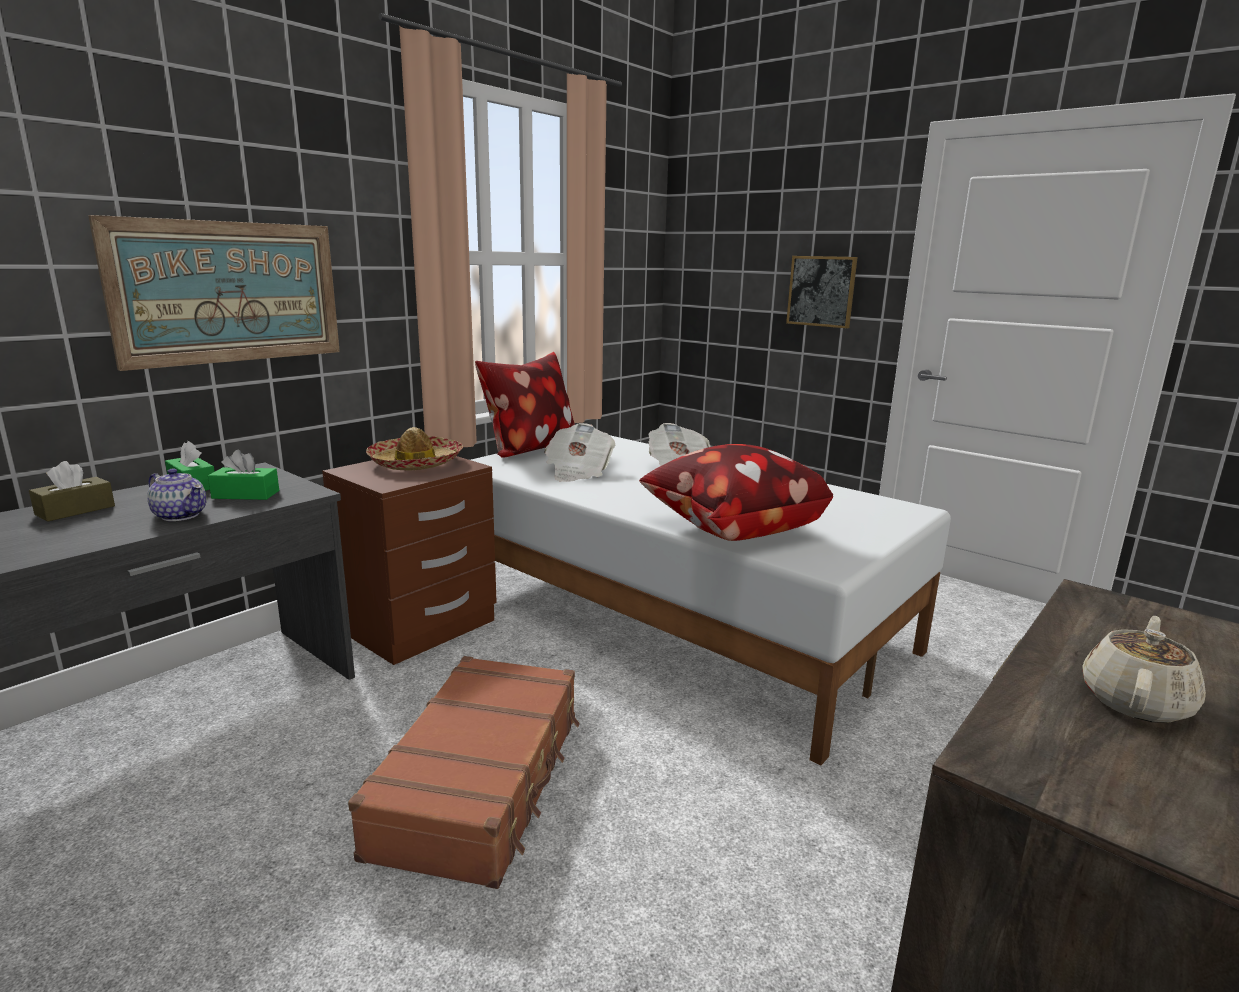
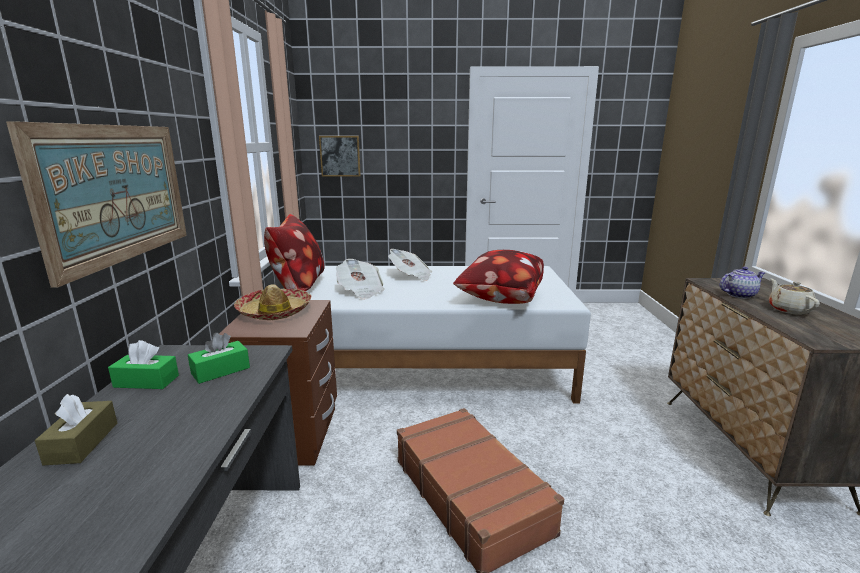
camera: 40 degrees left, 0 degrees up
teapot [147,468,206,521] -> teapot moved to [720,267,765,299]
picture [786,256,858,328] -> picture moved to [319,136,361,177]

